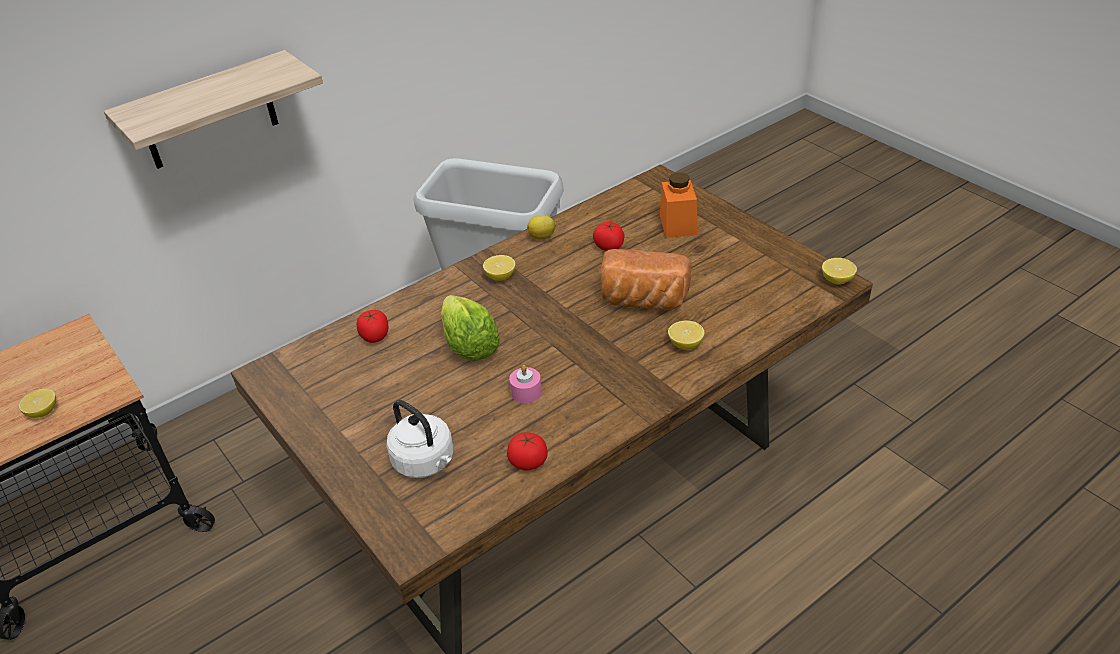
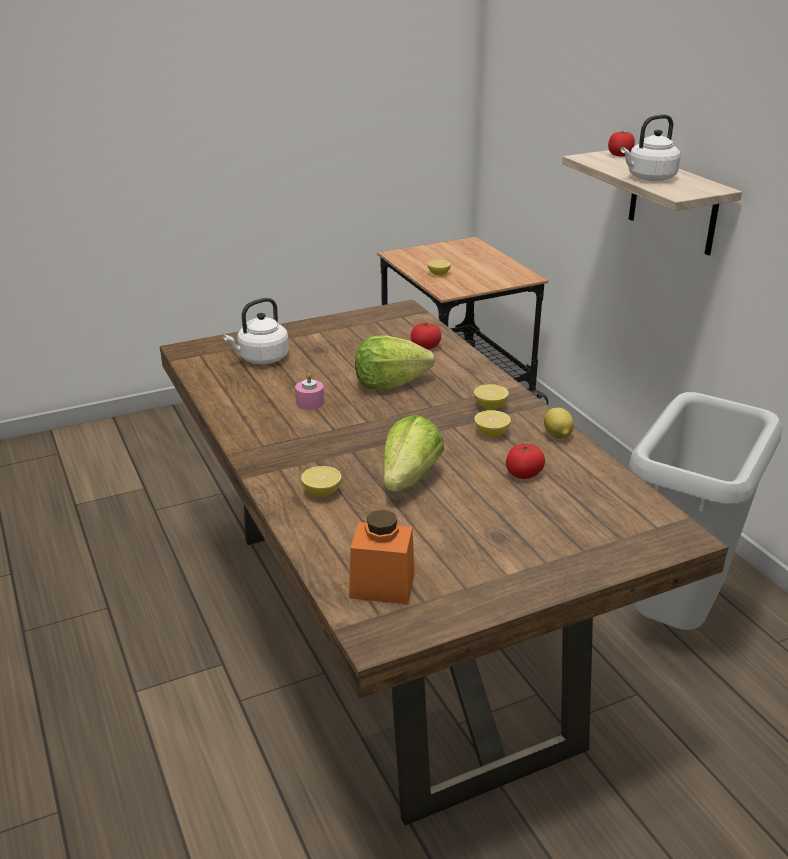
camera: 100 degrees right, 10 degrees down
tomato [507,432,548,471] -> tomato moved to [608,131,635,157]
bread [601,249,692,310] -> lettuce [383,415,444,492]
orange jar [660,172,697,238] -> orange jar moved to [349,510,414,604]
lemon [822,258,857,284] -> lemon moved to [474,410,511,437]
none -> white kettle [621,115,681,181]

